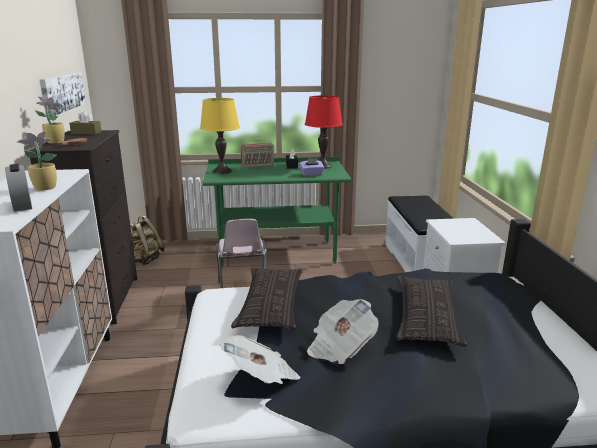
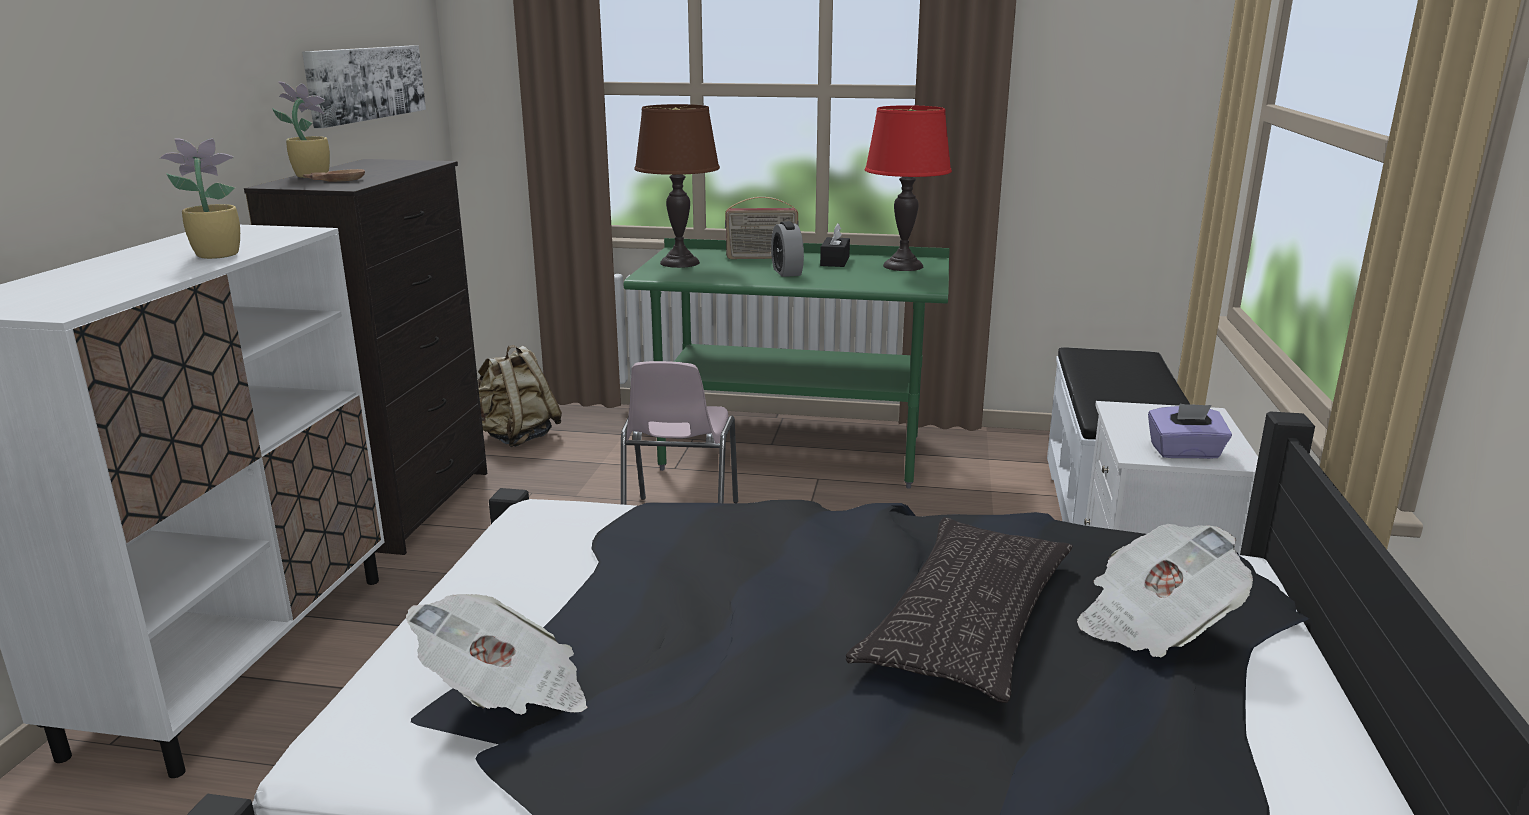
camera: 15 degrees right, 0 degrees up
alarm clock [5,164,32,212] -> alarm clock moved to [771,221,804,277]
brown tissue box [69,111,102,134] -> none
yellow table lamp [200,98,240,174] -> brown table lamp [634,104,720,268]
pillow [231,267,303,330] -> none
purple tissue box [299,158,324,177] -> purple tissue box moved to [1148,404,1232,459]
newspaper [307,299,379,364] -> newspaper moved to [1077,524,1253,657]

